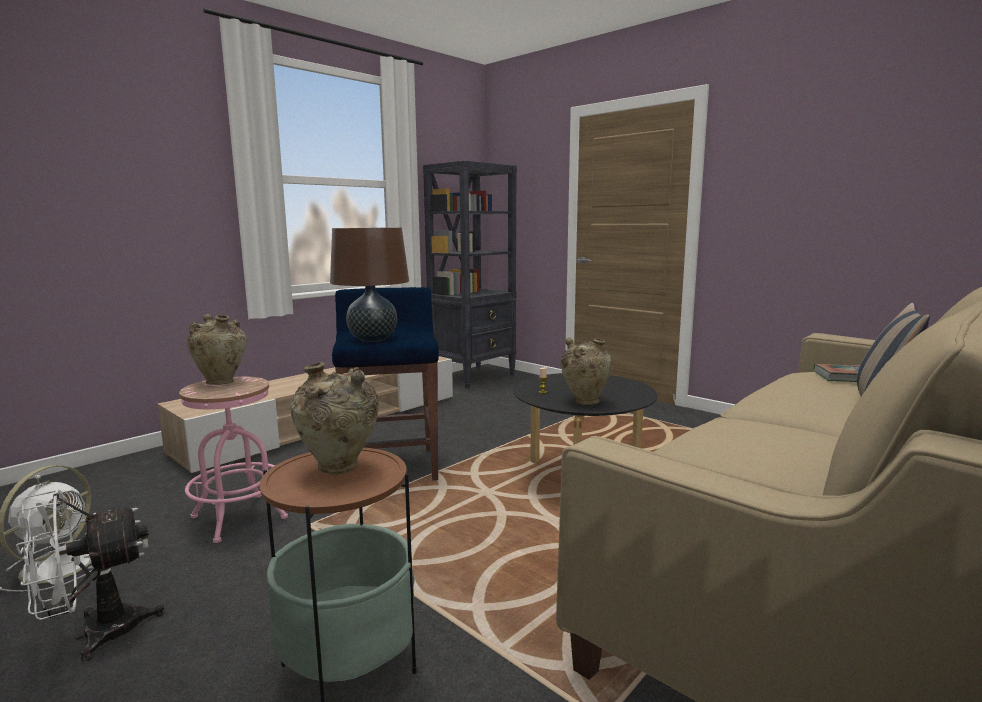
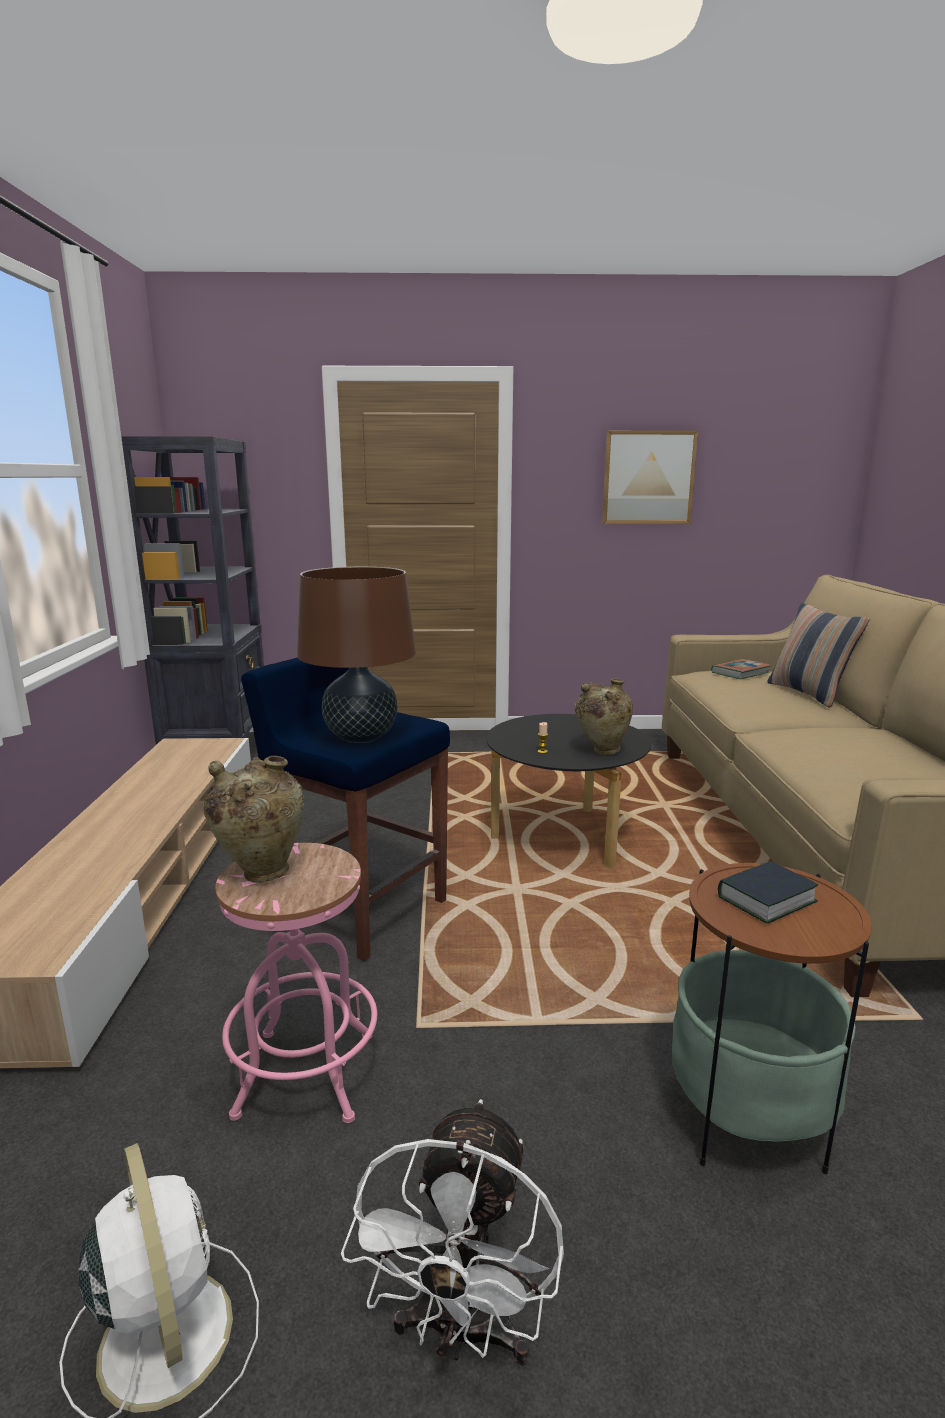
camera: 45 degrees left, 5 degrees up
beige vase [290,363,379,474] -> book [718,861,818,923]
none -> picture [602,431,698,524]

